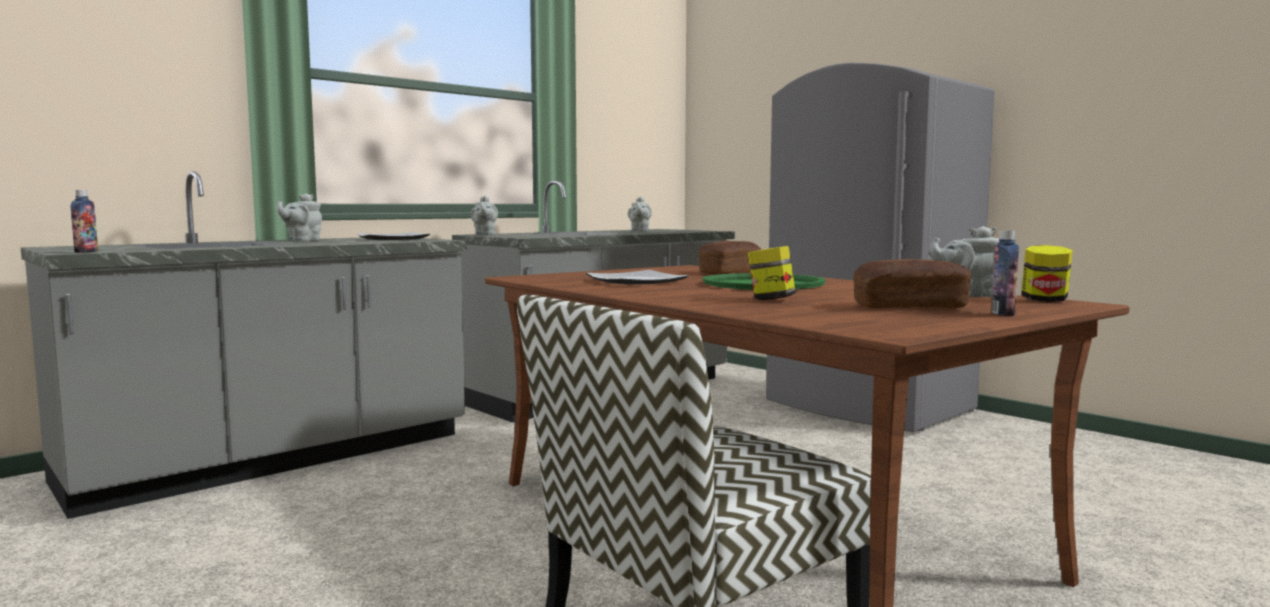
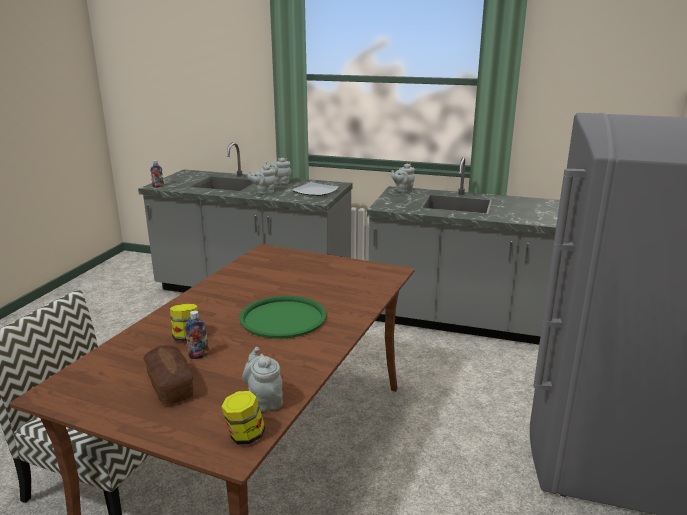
camera: 60 degrees right, 15 degrees up
plate [586,270,689,285] -> none
grey teapot [628,196,652,231] -> grey teapot moved to [248,165,276,194]
bread [699,241,761,275] -> none
bottle [992,231,1019,316] -> bottle moved to [185,311,209,359]

